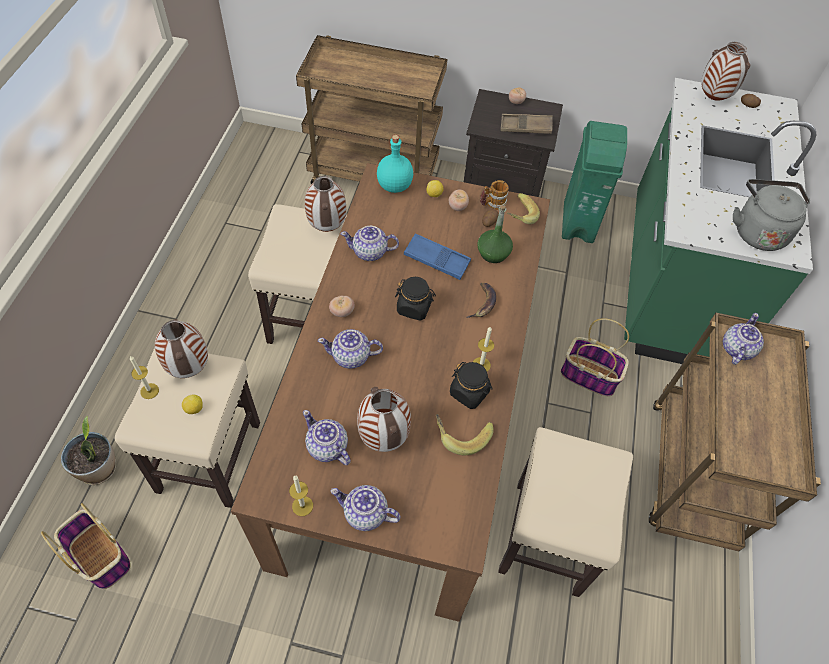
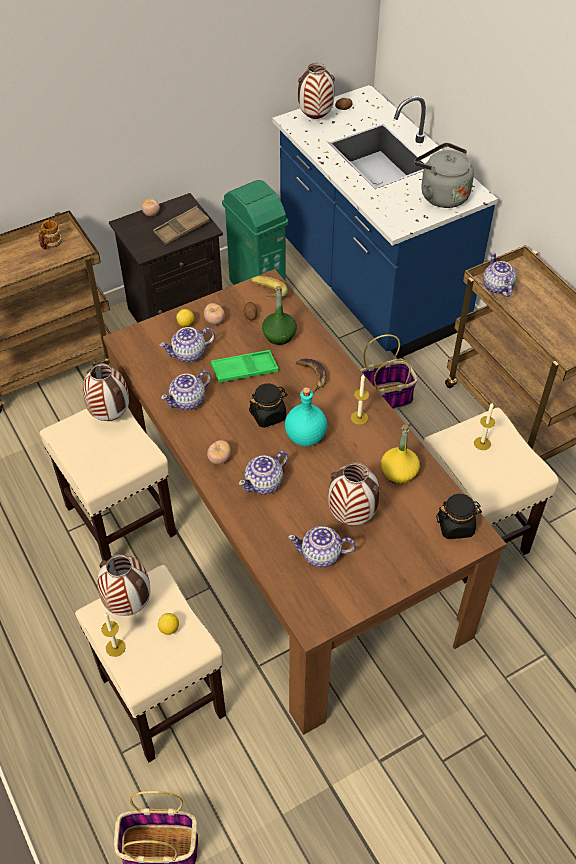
camera: 40 degrees left, 5 degrees down
potted plant [61,416,116,485] -> none
candle [289,476,313,516] -> candle moved to [474,402,495,450]
teapot [331,485,400,531] -> teapot moved to [160,327,215,362]
turquoise bottle [377,135,413,193] -> turquoise bottle moved to [285,387,327,446]
blue tray [404,233,471,280] -> green tray [211,350,279,383]
banana [436,414,494,455] -> yellow bottle [381,424,420,484]
black jar [450,362,493,409] -> black jar moved to [436,494,482,539]
mug [480,180,509,210] -> mug moved to [38,220,62,250]
green counter [624,78,816,364] -> blue counter [273,85,498,359]

